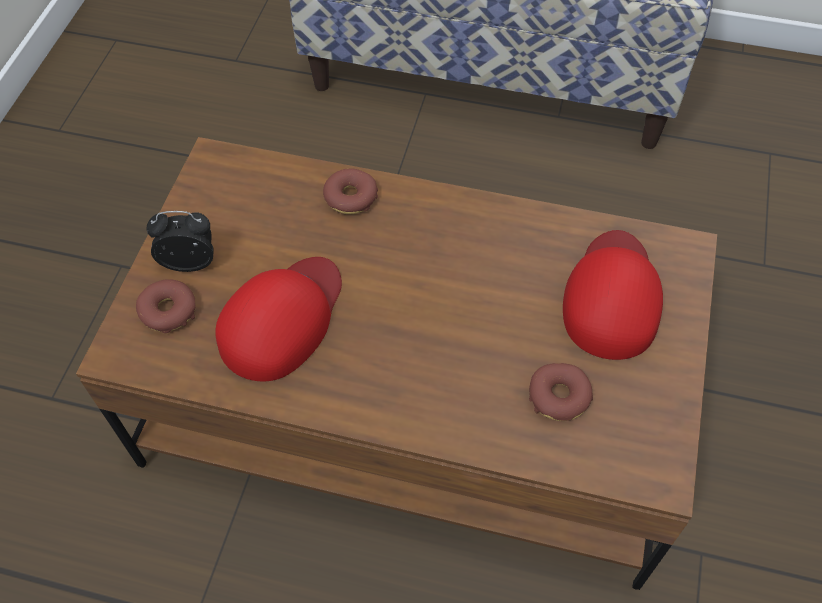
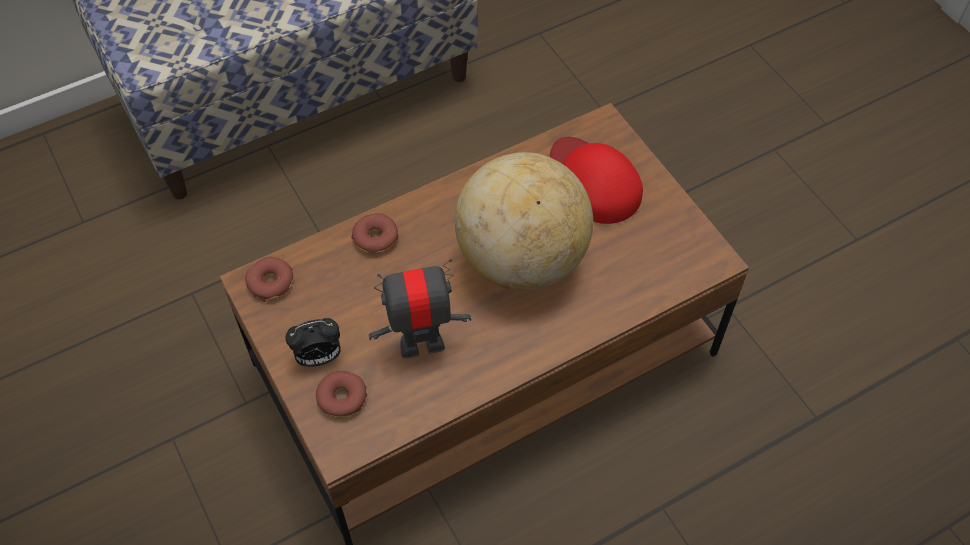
camera: 45 degrees left, 0 degrees up
alarm clock [146,211,214,272] -> alarm clock turned 150 degrees counterclockwise [285,318,340,367]
red cap [215,257,342,382] -> toy robot [369,259,471,358]
donut [529,363,593,421] -> donut moved to [245,257,293,302]
none -> globe [455,152,593,291]

